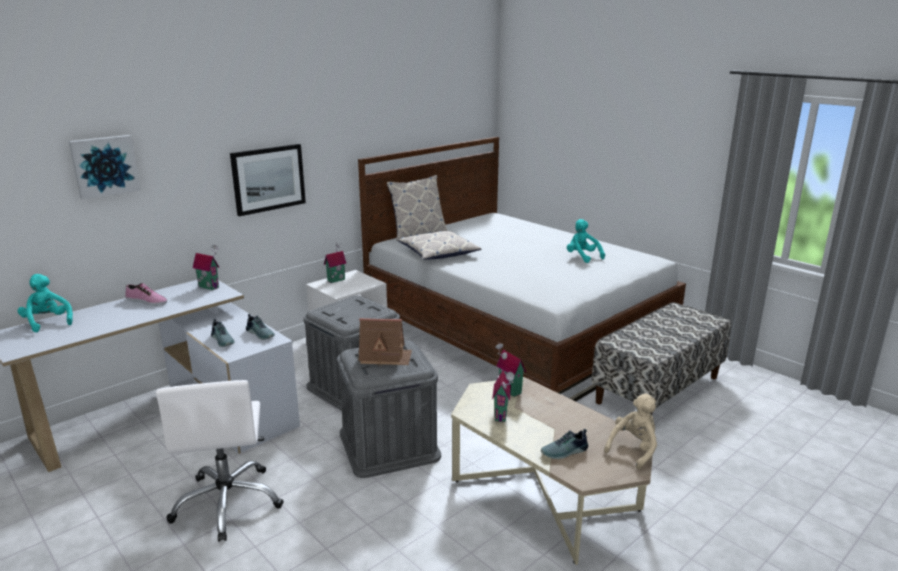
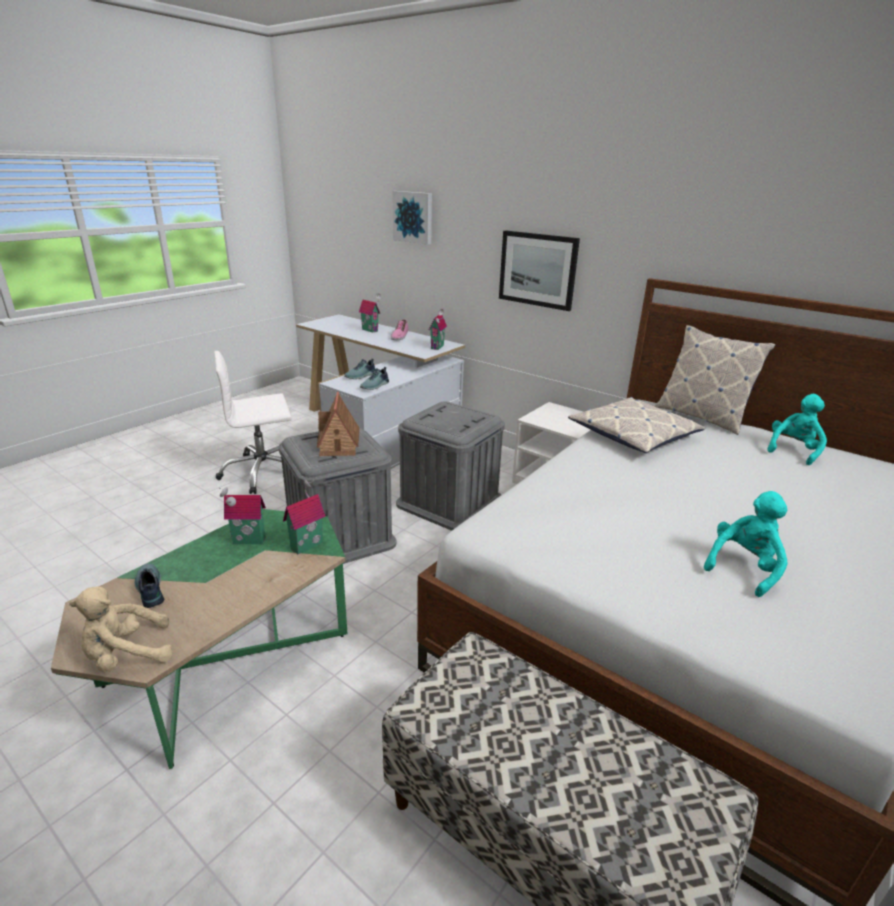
camera: 80 degrees right, 5 degrees up
turquoise plush toy [18,274,73,332] -> turquoise plush toy moved to [767,394,827,465]
toy house [324,243,346,283] -> toy house moved to [359,293,381,333]
beige coffee table [451,377,653,565] -> green coffee table [51,509,348,769]
beige plush toy [604,394,657,470] -> beige plush toy turned 120 degrees clockwise [69,587,173,672]

